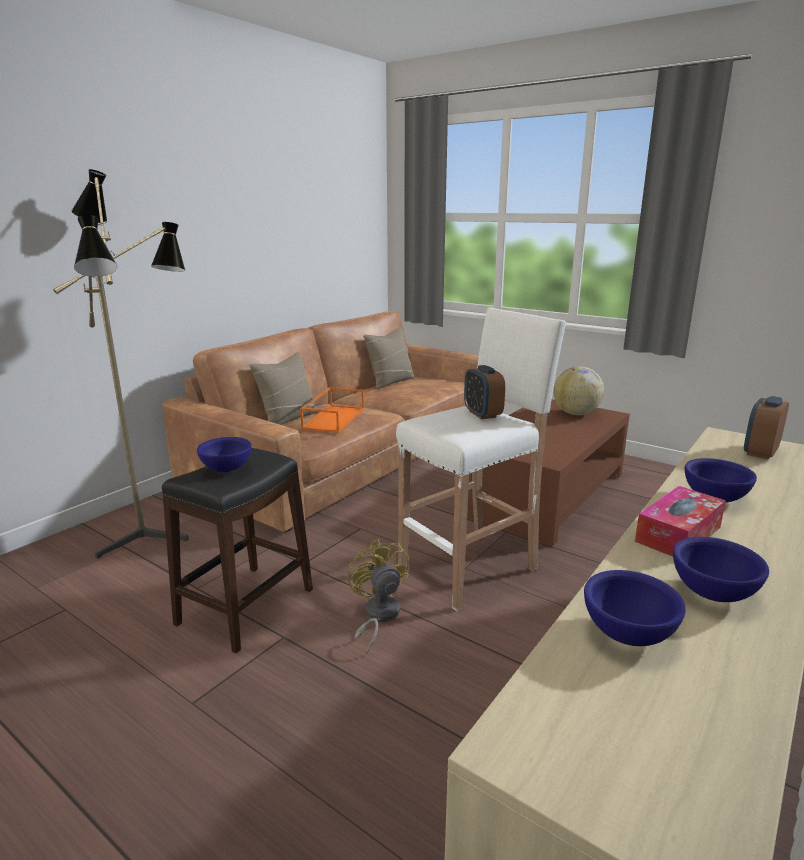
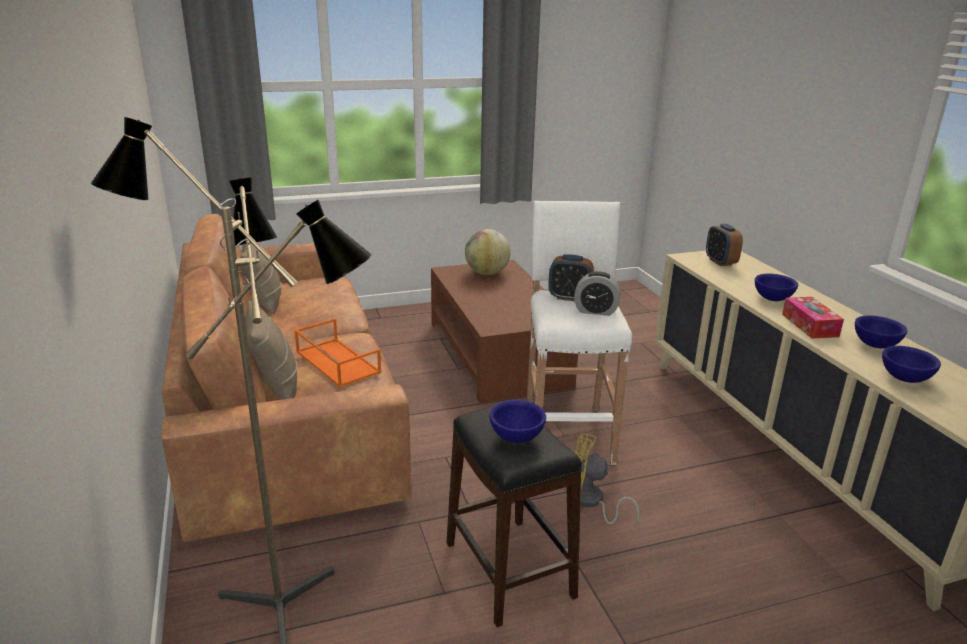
camera: 55 degrees left, 5 degrees up
none -> alarm clock [574,271,620,316]

